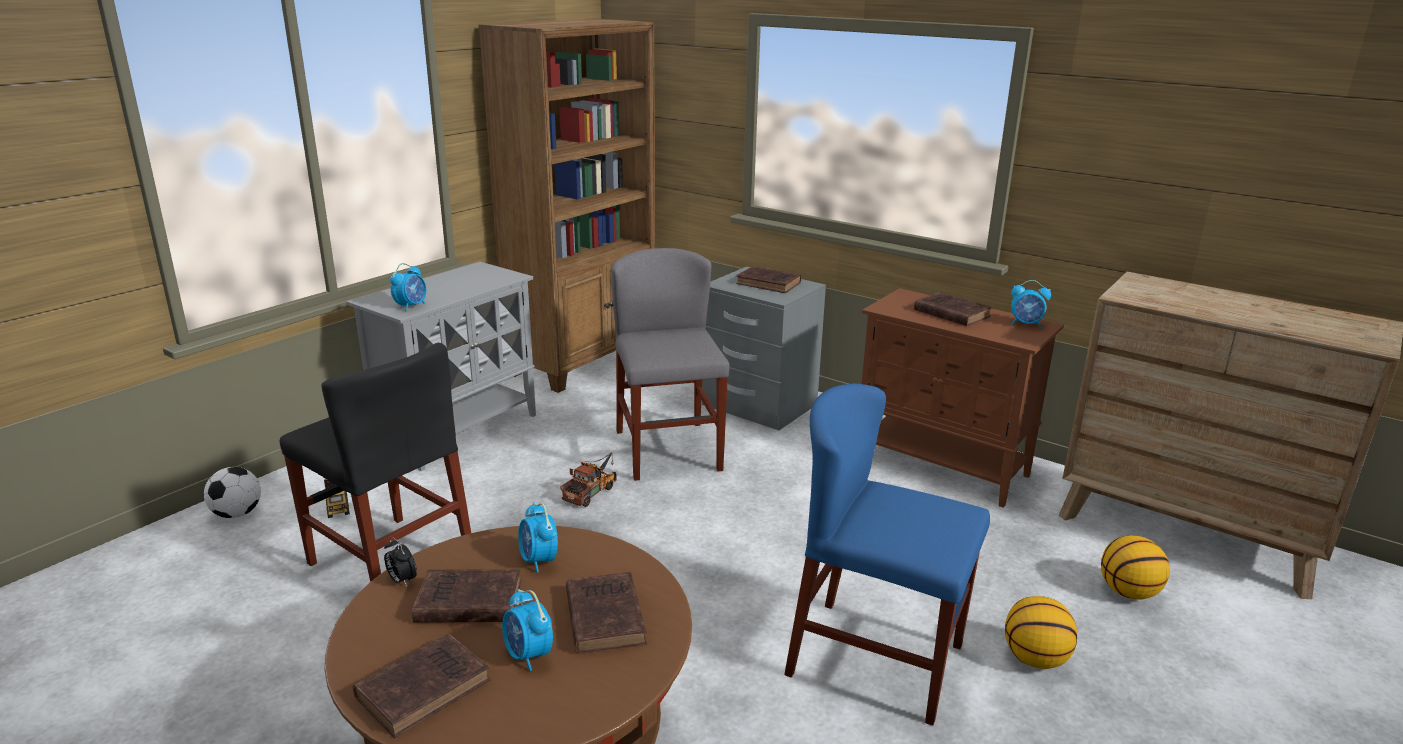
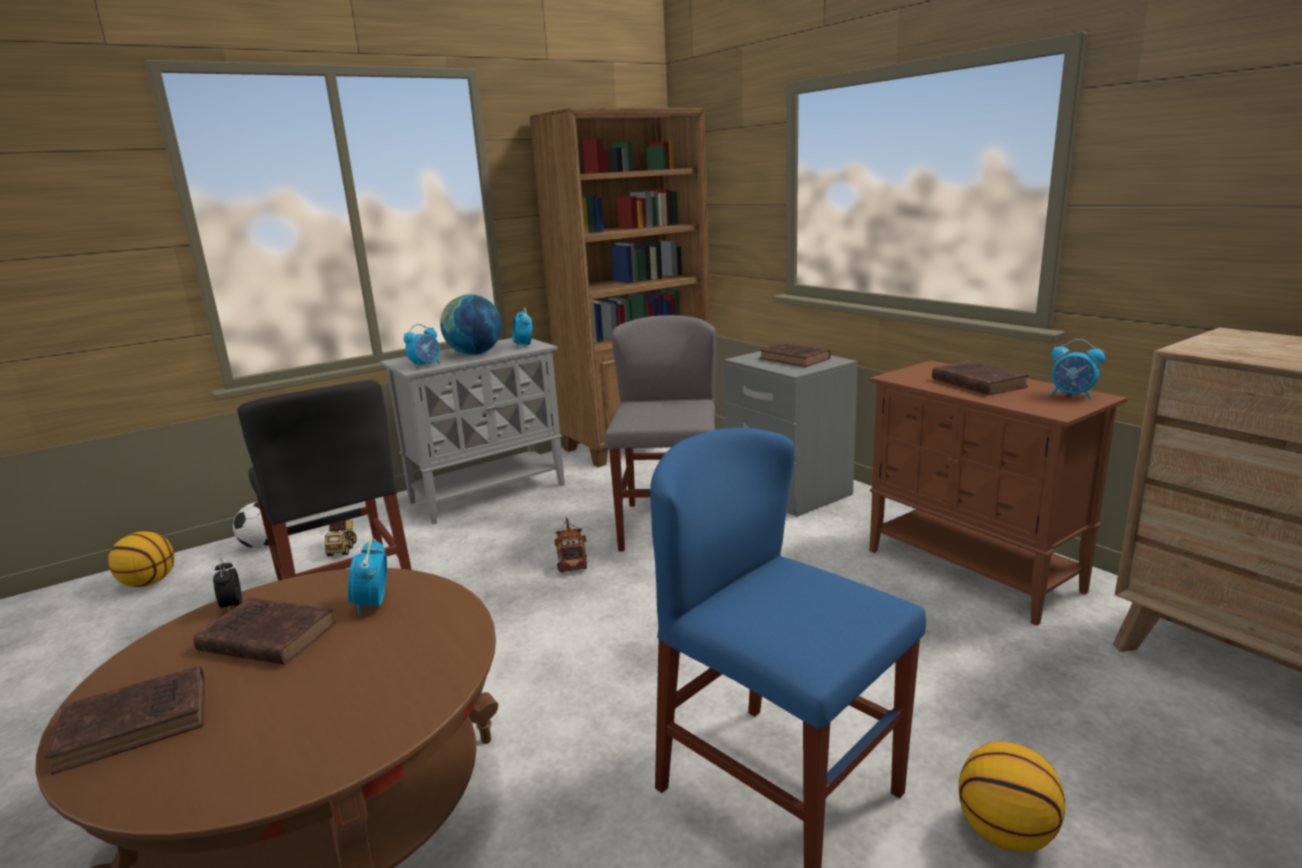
camera: 20 degrees right, 5 degrees down
alarm clock [502,589,553,671] -> alarm clock moved to [512,307,532,349]
toy truck [560,452,617,507] -> toy truck turned 60 degrees counterclockwise [554,516,587,573]
brown book [566,572,647,654] -> none
basketball [1101,535,1170,600] -> basketball moved to [108,531,175,587]
none -> globe [440,294,502,355]

